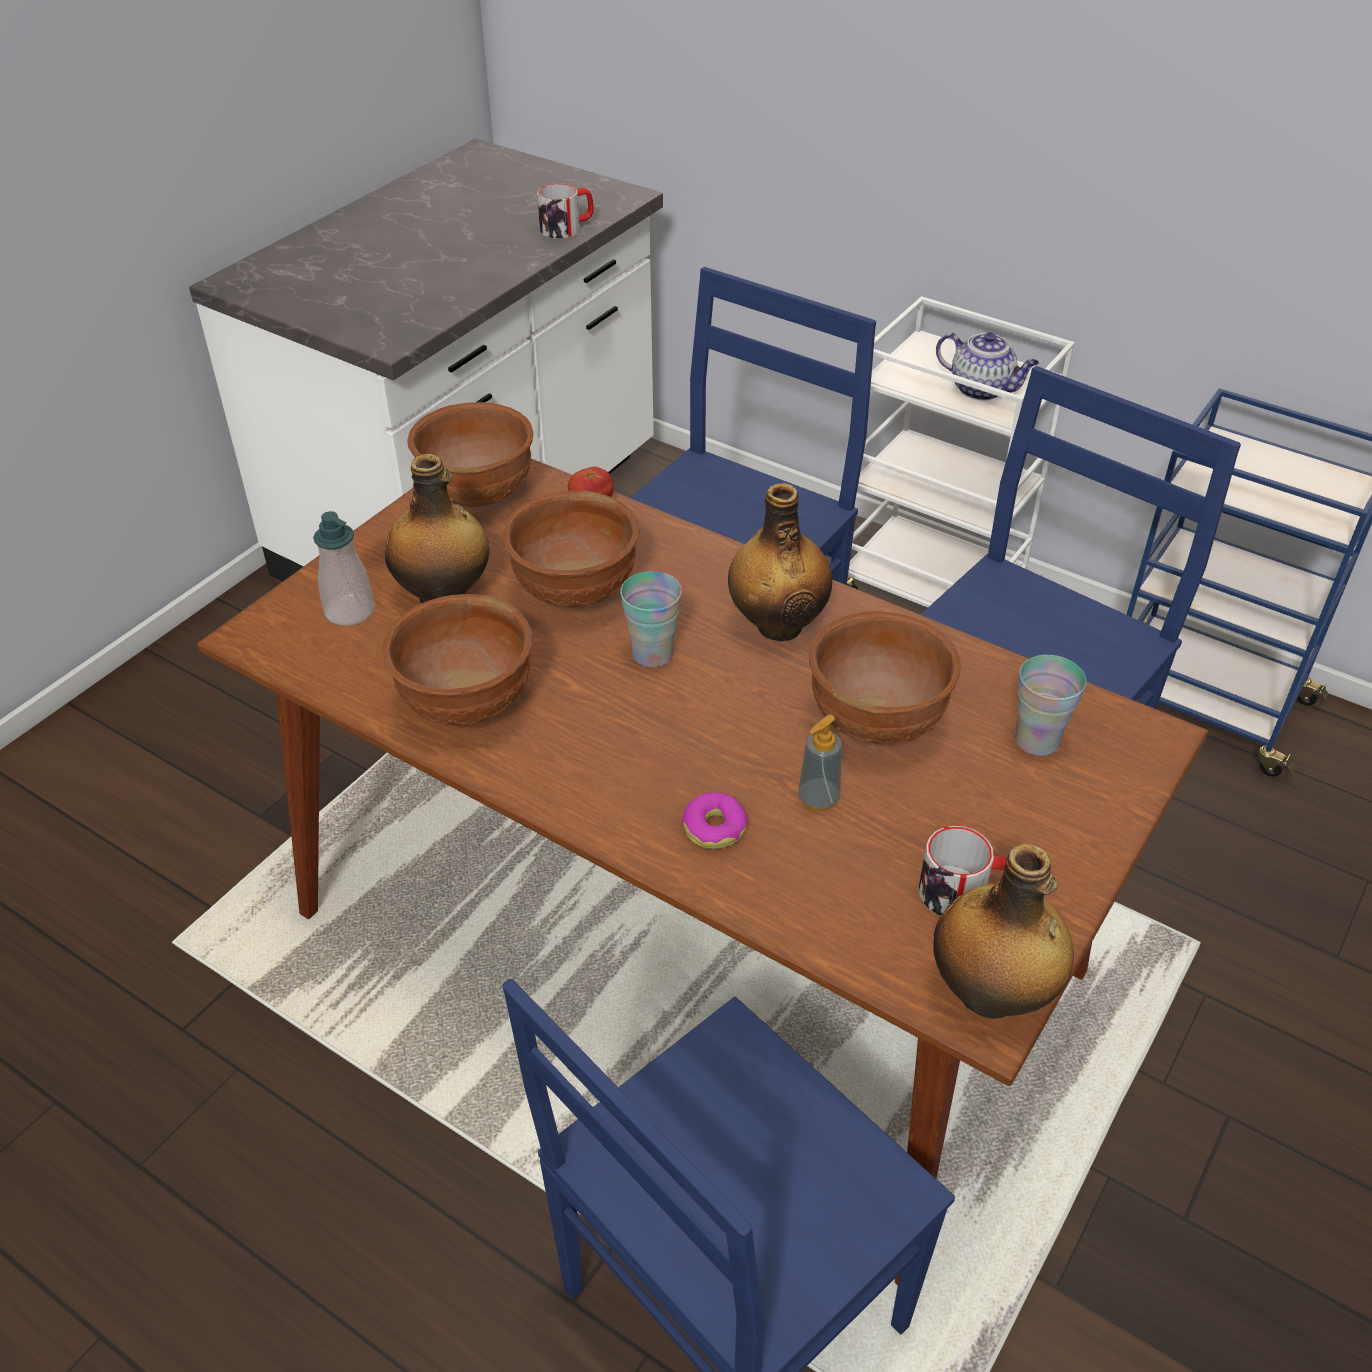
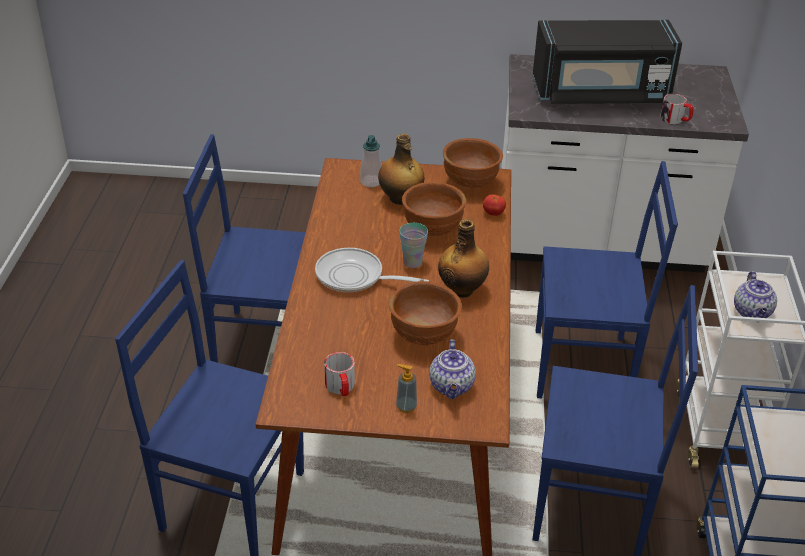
camera: 60 degrees right, 5 degrees down
brown bowl [382,594,533,726] -> none
donut [682,792,748,849] -> none
soap dispenser [798,715,842,812] -> soap dispenser moved to [396,364,417,413]
bottle [933,844,1074,1019] -> none
cup [1016,655,1087,756] -> teapot [429,339,476,399]
none -> blue chair [183,134,306,363]
none -> frying pan [315,248,429,292]
none -> black microwave [533,20,682,104]

